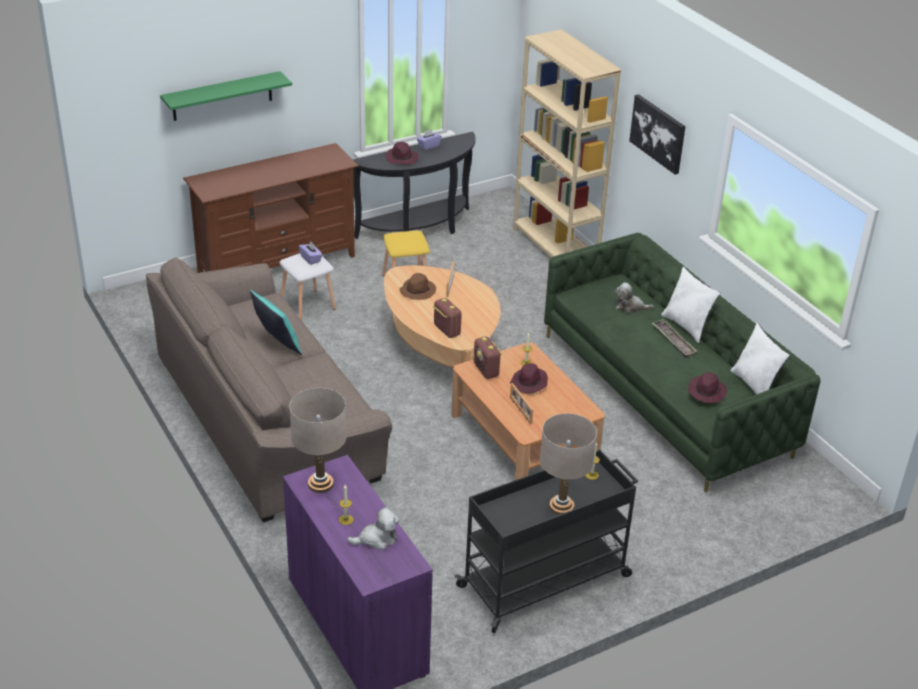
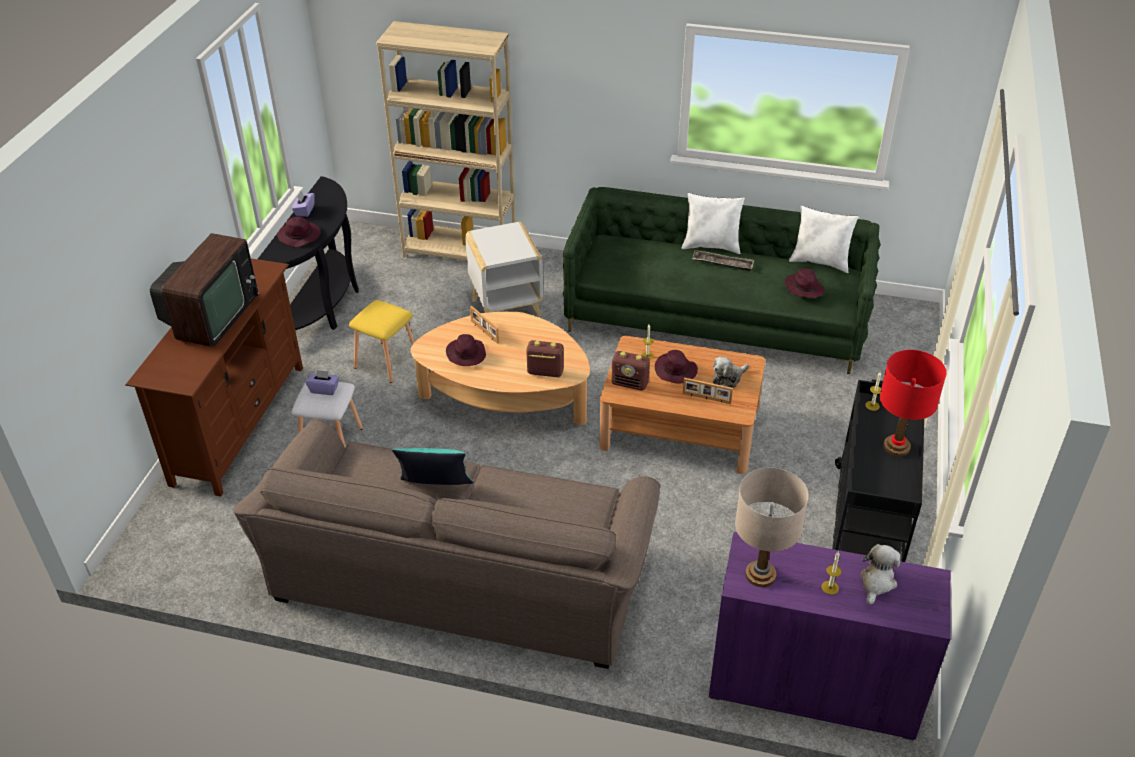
camera: 45 degrees left, 5 degrees up
green shelf [160,71,292,121] -> none
brown hat [399,273,436,300] -> purple hat [446,334,486,366]
beige table lamp [540,413,597,515] -> red table lamp [880,350,947,456]
plush toy [615,282,654,313] -> plush toy moved to [713,356,749,388]
picture [629,94,686,175] -> none
none -> television [150,233,259,347]
none -> white side table [465,222,543,316]

